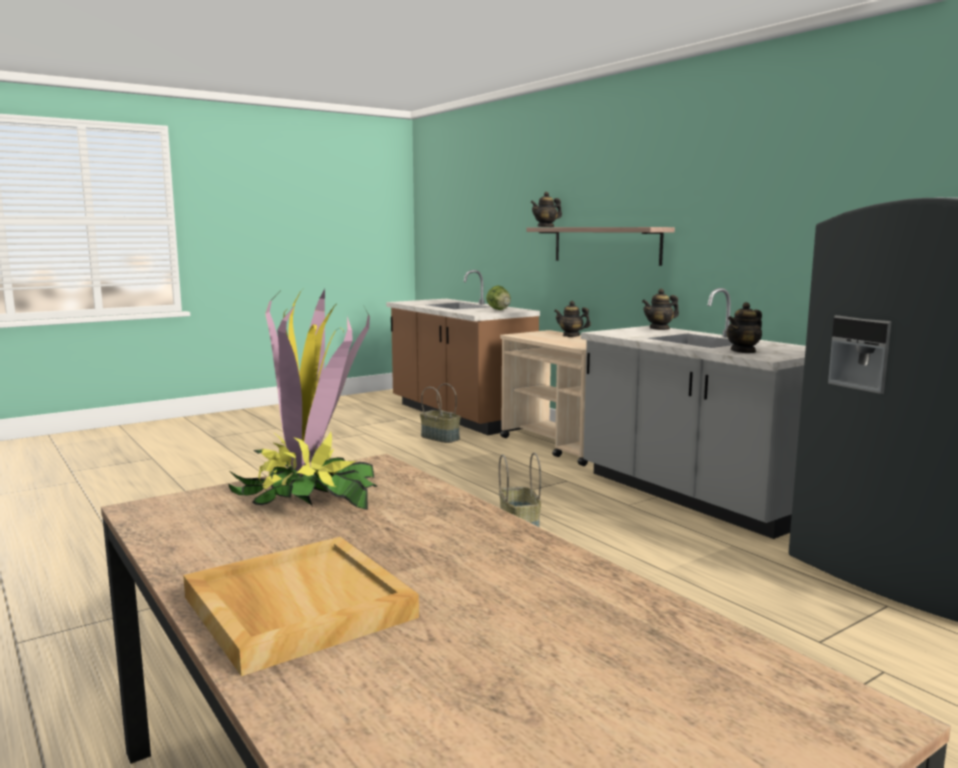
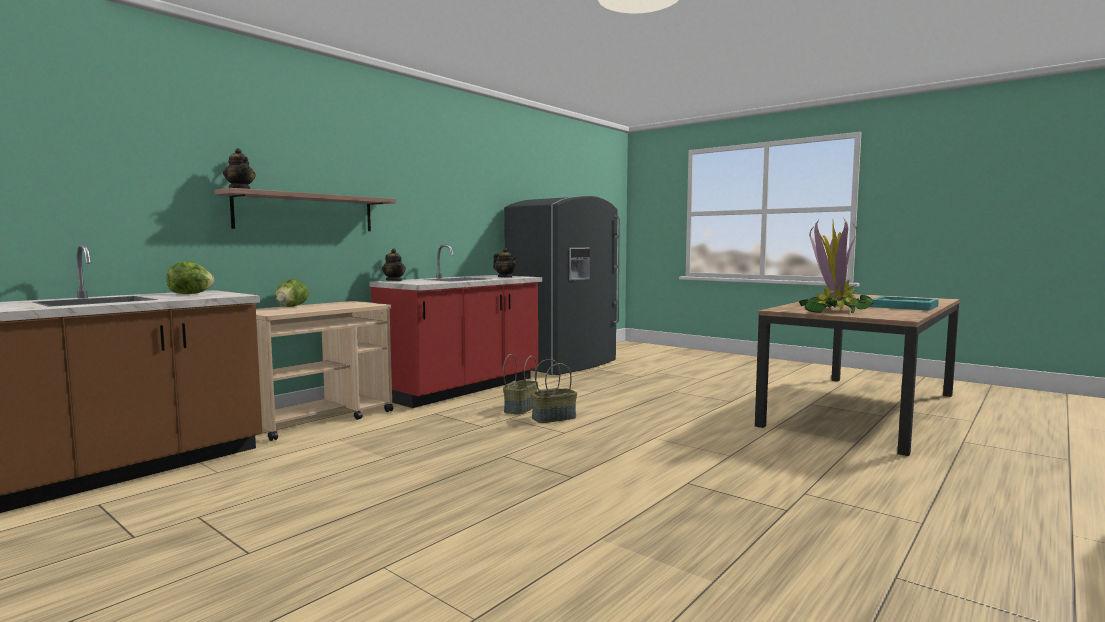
camera: 105 degrees left, 5 degrees down
beige tray [183,537,419,676] -> turquoise tray [870,296,939,311]
basket [420,383,461,443] -> basket moved to [503,354,538,415]
teapot [554,301,591,337] -> lettuce [275,279,309,307]
grey counter [581,288,806,539] -> red counter [369,244,542,408]

